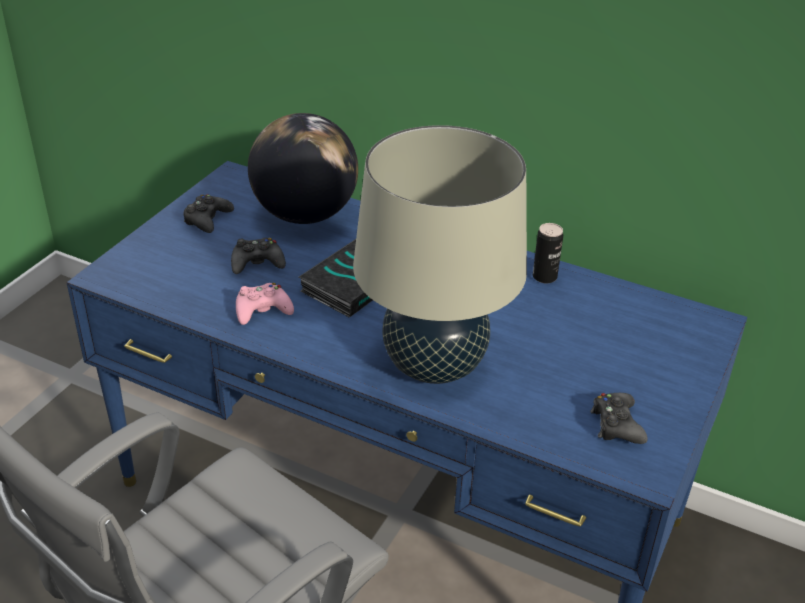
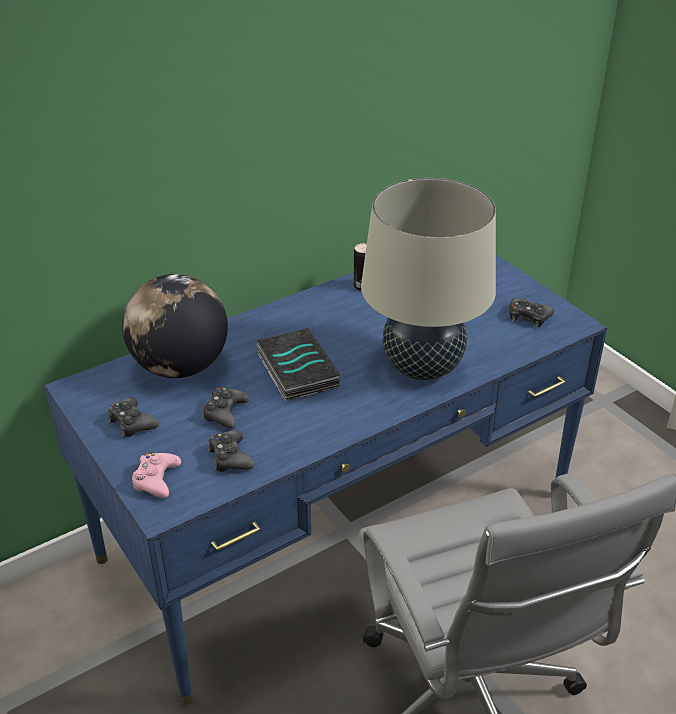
camera: 60 degrees left, 0 degrees up
pink game controller [236,283,294,325] -> pink game controller moved to [132,452,181,498]
none -> black game controller [208,430,254,472]

